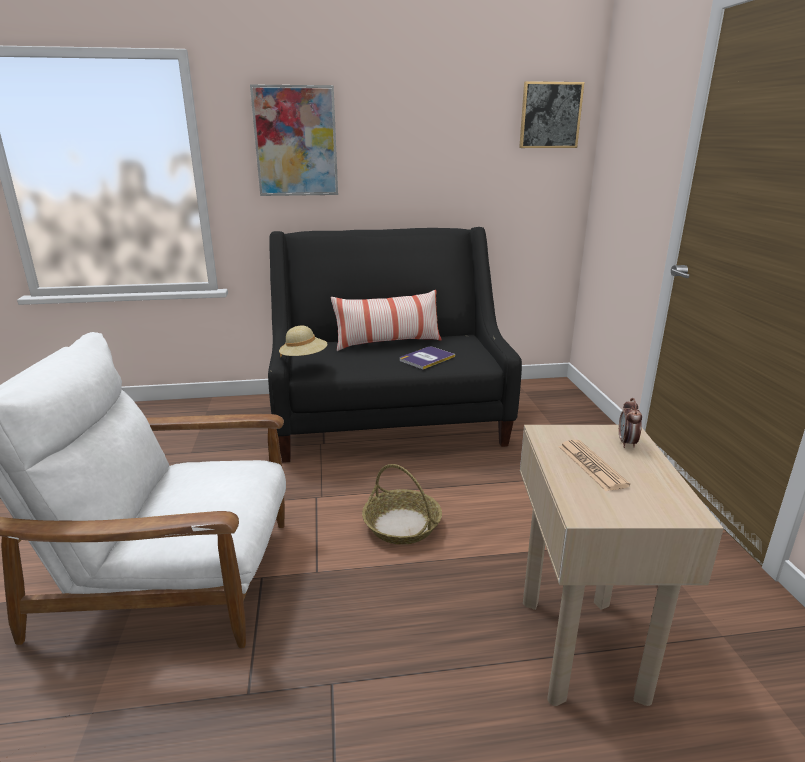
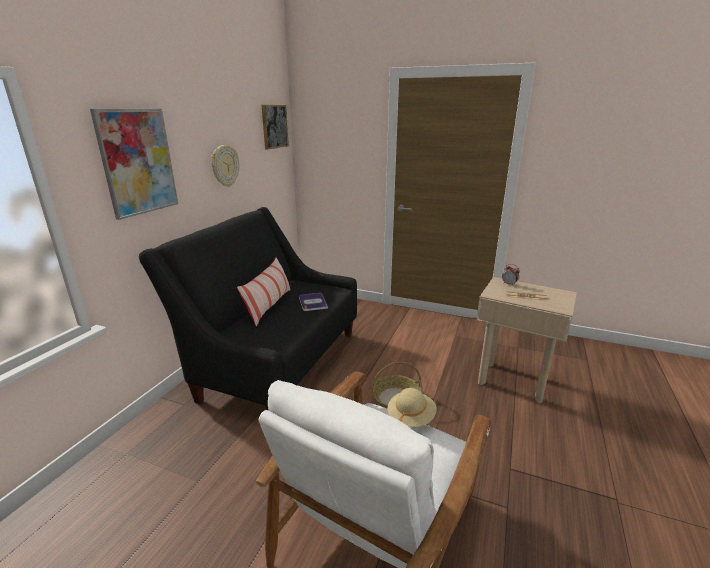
camera: 60 degrees left, 0 degrees up
beige hat [279,326,327,357] -> beige hat moved to [387,388,437,427]
none -> wall clock [212,145,239,187]

